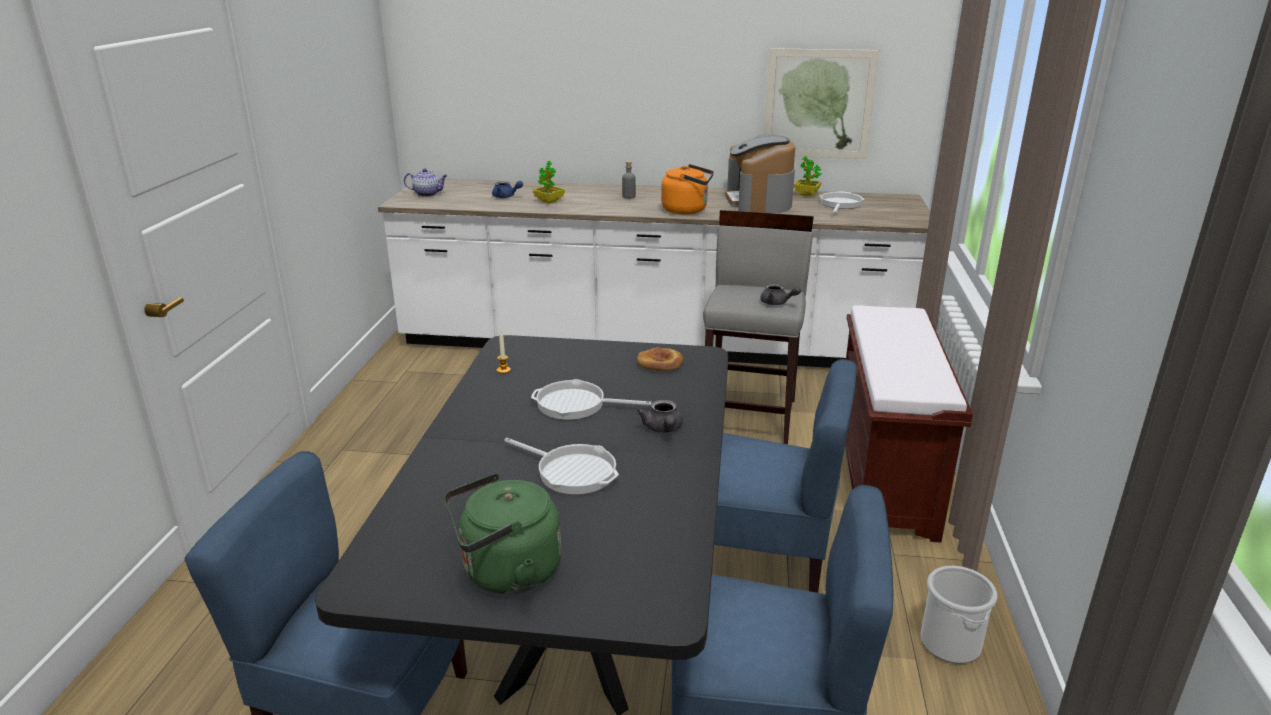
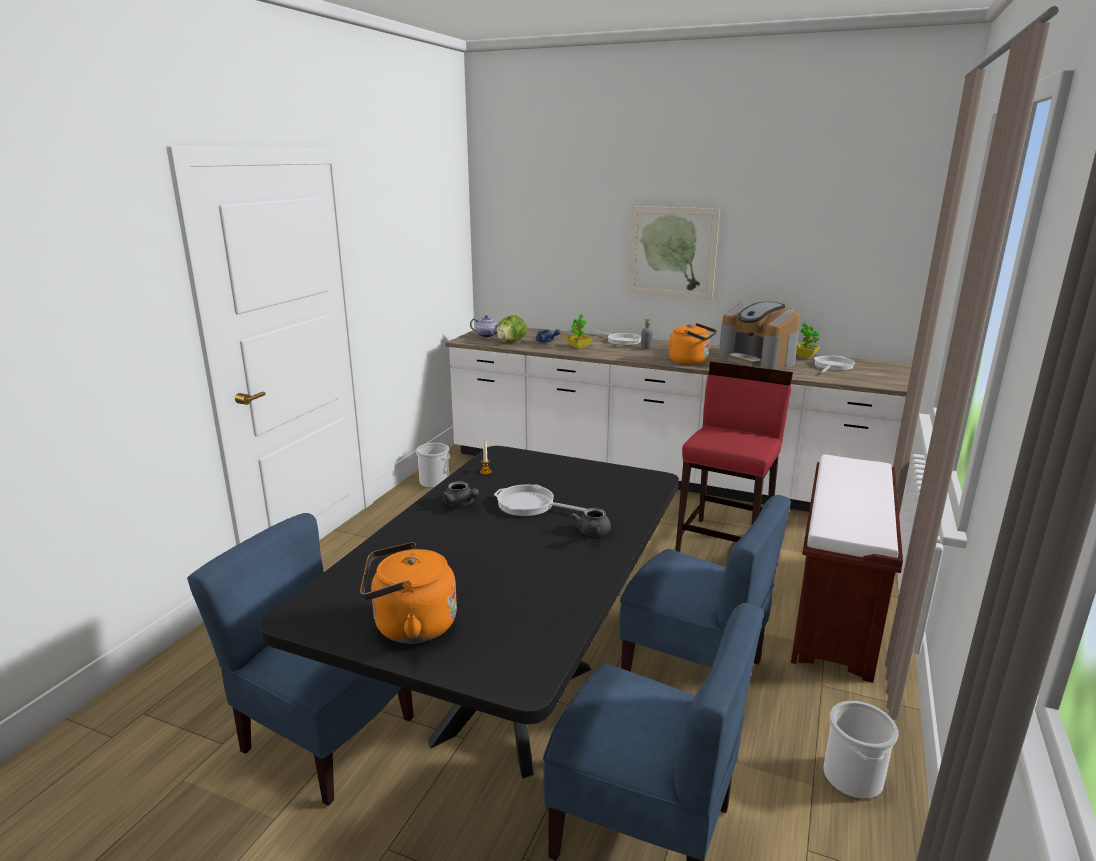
camera: 15 degrees right, 5 degrees down
green kettle [444,473,561,594] -> orange kettle [360,542,457,644]
frying pan [504,438,619,495] -> frying pan moved to [595,330,641,345]
bread [637,347,684,371] -> none
grey stool [703,210,814,444] -> red stool [675,362,793,552]
coffee machine [725,134,795,213] -> coffee machine turned 45 degrees counterclockwise [719,302,800,370]
grey teapot [760,284,801,305] -> grey teapot moved to [442,481,479,507]
picture [764,48,879,159] -> picture moved to [628,206,720,299]
none -> bucket [416,443,450,488]
none -> lettuce [496,315,527,343]

